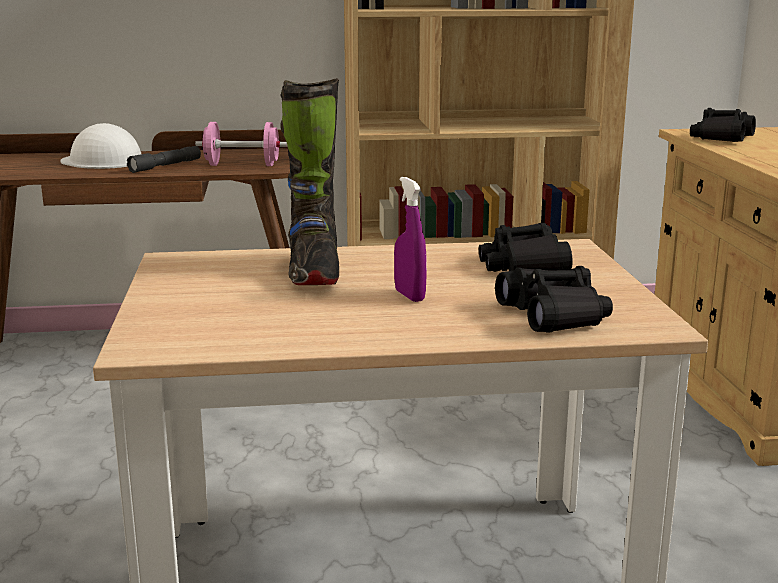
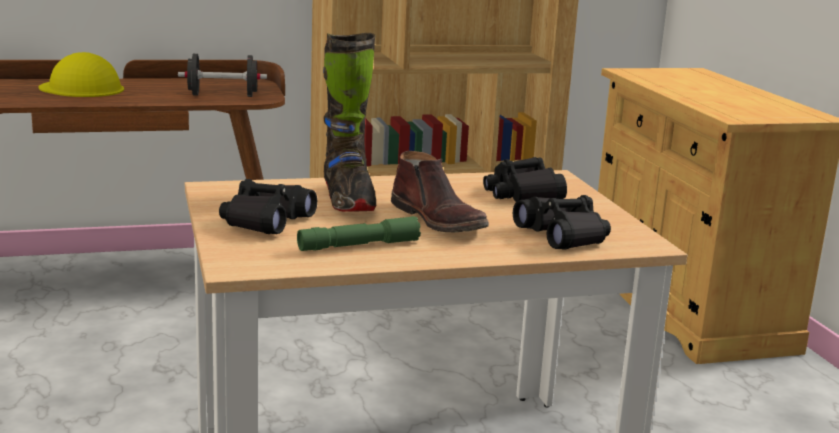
camera: 10 degrees left, 0 degrees up
white hard hat [60,123,141,169] -> yellow hard hat [38,52,124,97]
grey flashlight [127,146,201,173] -> none
pink dumbbell [195,122,287,166] -> black dumbbell [178,54,267,97]
purple spray bottle [394,177,427,302] -> brown boot [391,151,489,232]
black binoculars [690,108,756,142] -> black binoculars moved to [219,179,317,234]
none -> green flashlight [297,216,421,251]

